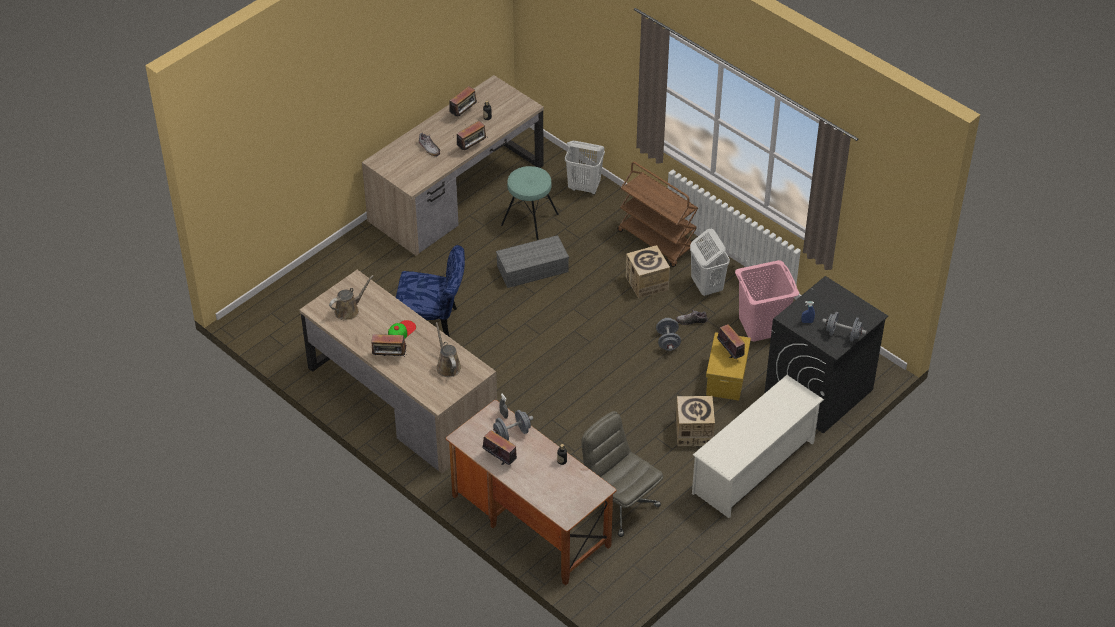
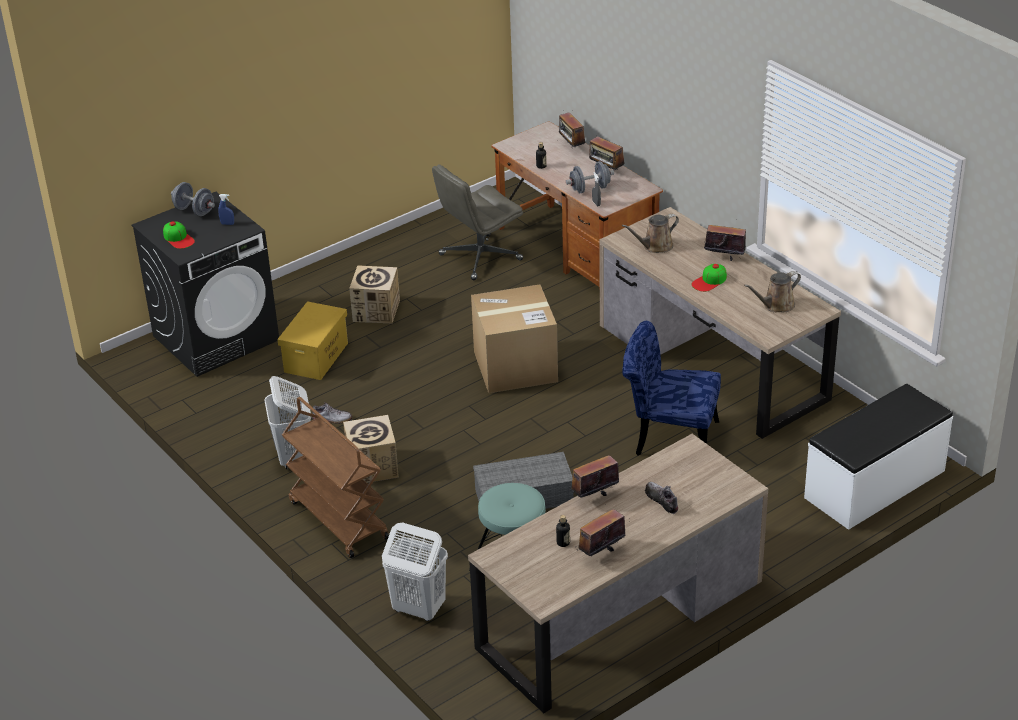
camera: 170 degrees left, 10 degrees down
brown watering can [436,322,461,377] -> brown watering can turned 75 degrees clockwise [622,214,679,253]
grey office chair [581,411,663,537] -> grey office chair turned 90 degrees clockwise [432,164,523,280]
grey dumbbell [656,318,681,351] -> none
white shoe rack [692,375,824,518] -> none
radio [717,324,745,359] -> radio moved to [559,112,585,147]
pink laundry basket [735,260,799,341] -> none
none -> cap [163,221,195,249]
none -> cardboard box [471,284,558,393]
none -> white bench [804,384,953,530]

